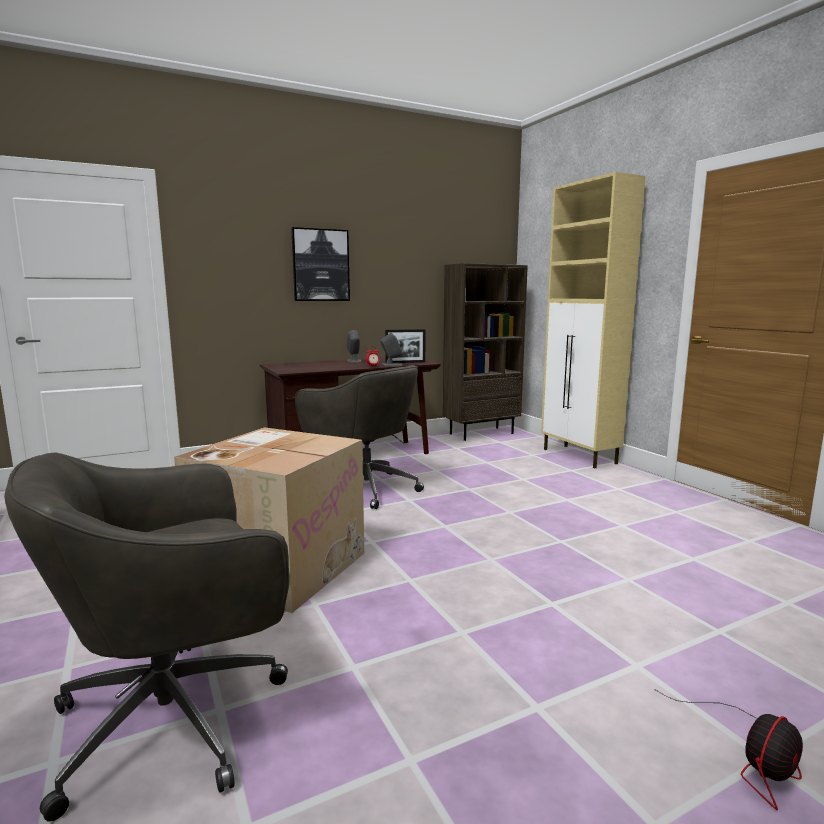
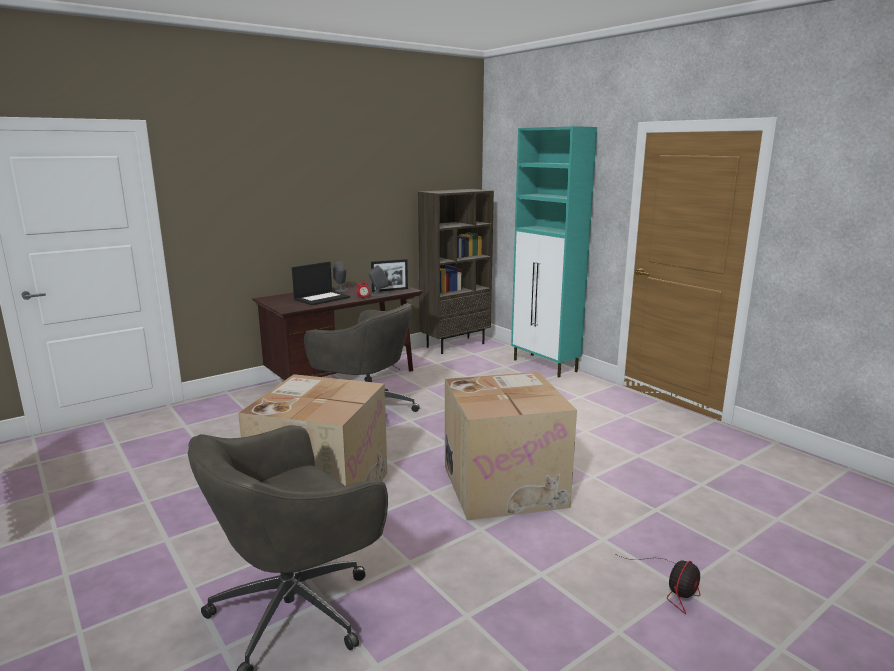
camera: 10 degrees left, 5 degrees up
picture [291,227,350,301] -> none
beige cabinet [541,172,646,468] -> turquoise cabinet [511,126,597,377]
none -> laptop [292,262,350,305]
none -> cardboard box [445,372,577,521]

